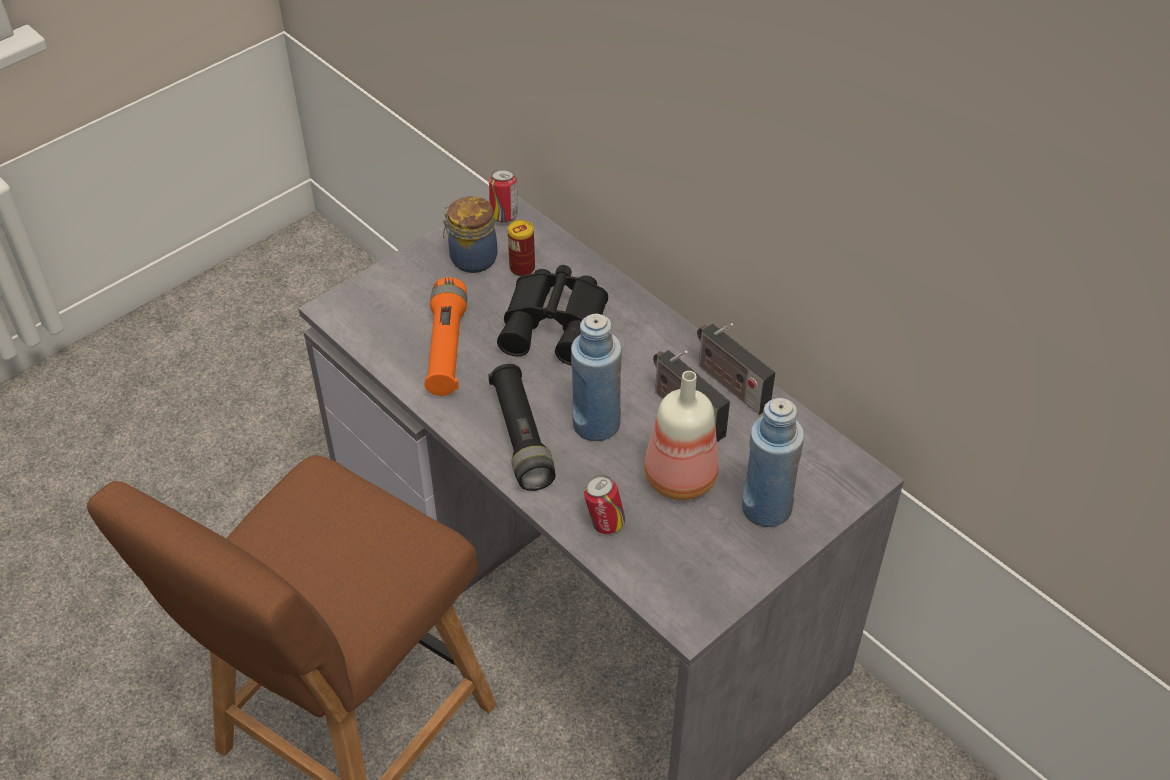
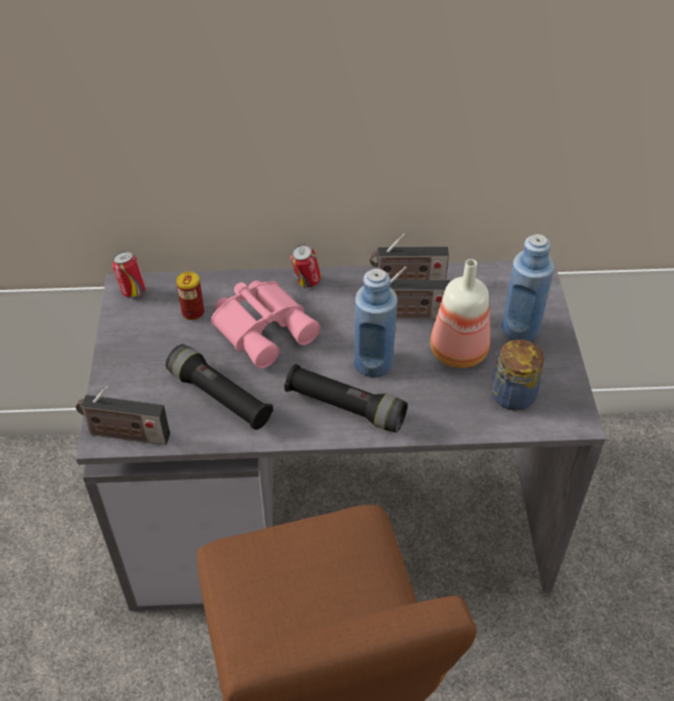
camera: 50 degrees left, 0 degrees up
orange flashlight [424,277,467,396] -> black flashlight [166,344,273,430]
jar [442,196,498,273] -> jar moved to [491,339,544,411]
black binoculars [497,265,608,366] -> pink binoculars [211,280,321,369]
can [584,475,625,534] -> can moved to [291,244,321,288]
none -> radio [76,386,170,445]

